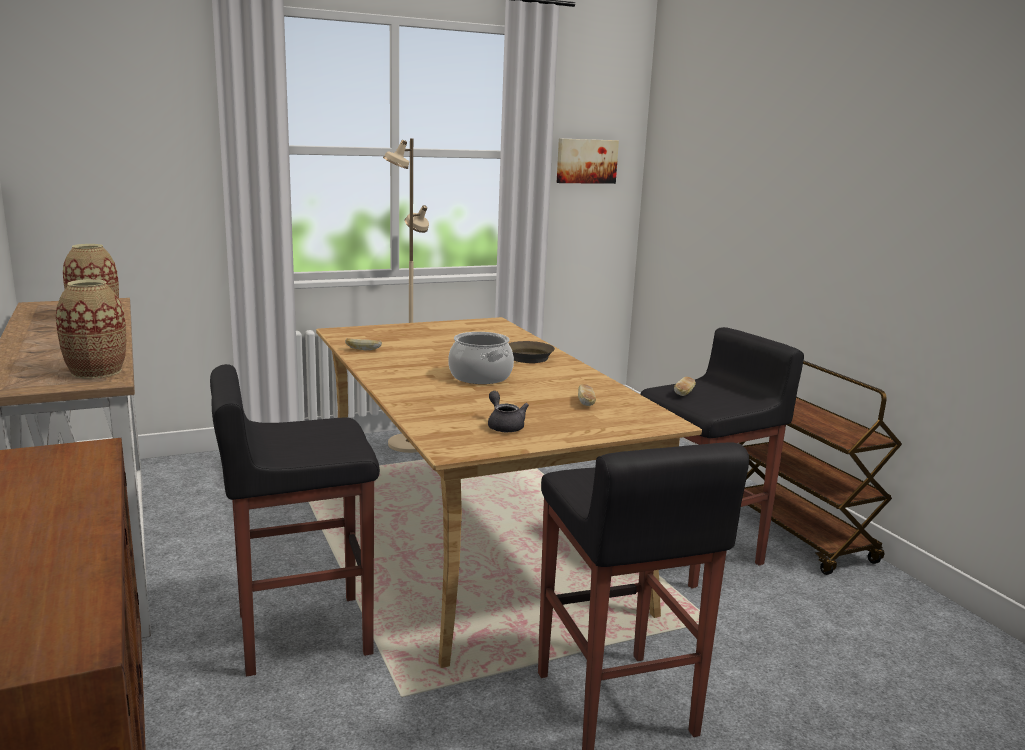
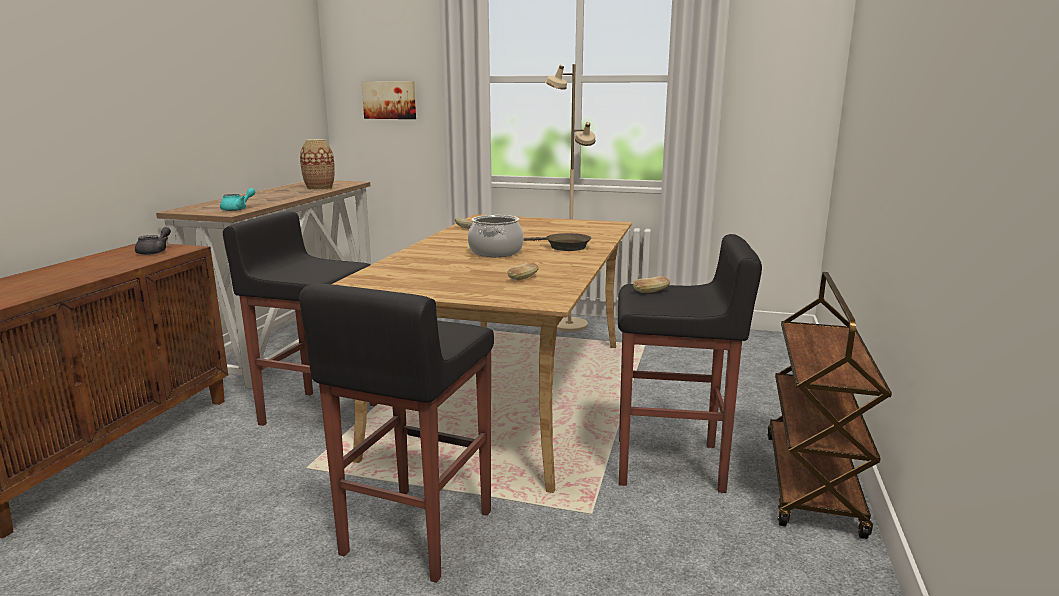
camera: 40 degrees right, 0 degrees up
vase [56,279,126,379] -> turquoise teapot [220,188,256,211]
grey teapot [488,391,529,433] -> grey teapot moved to [135,227,171,255]
picture [557,138,619,184] -> picture moved to [362,81,416,119]

